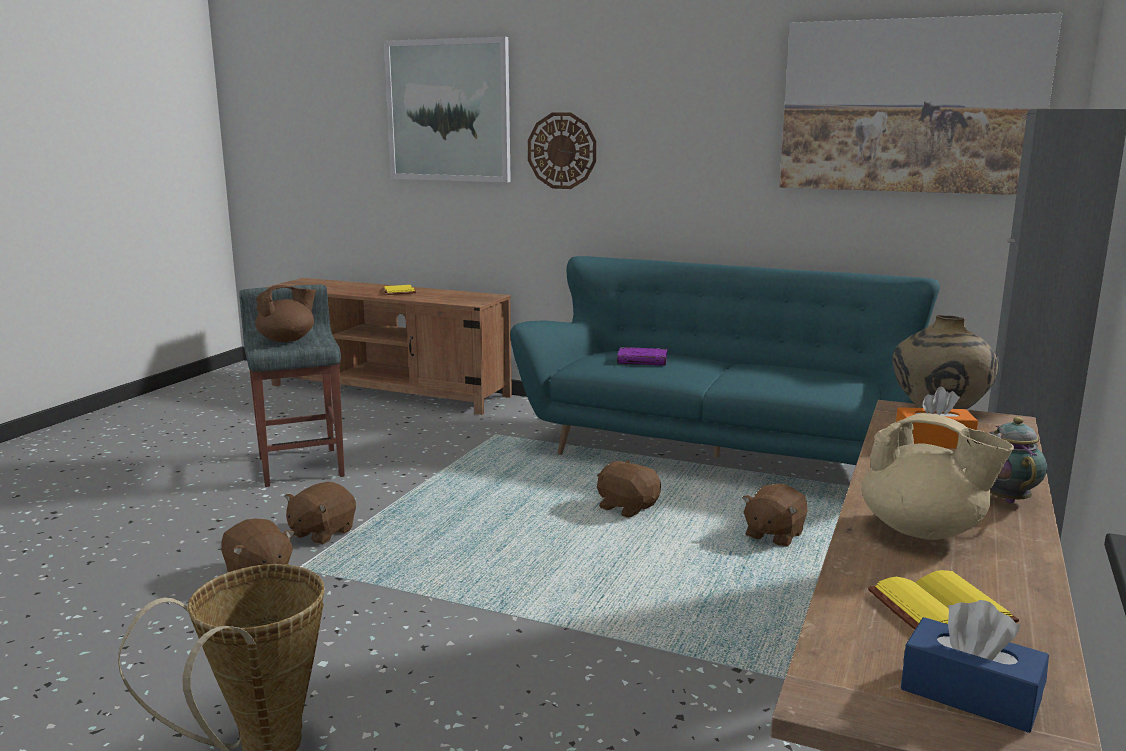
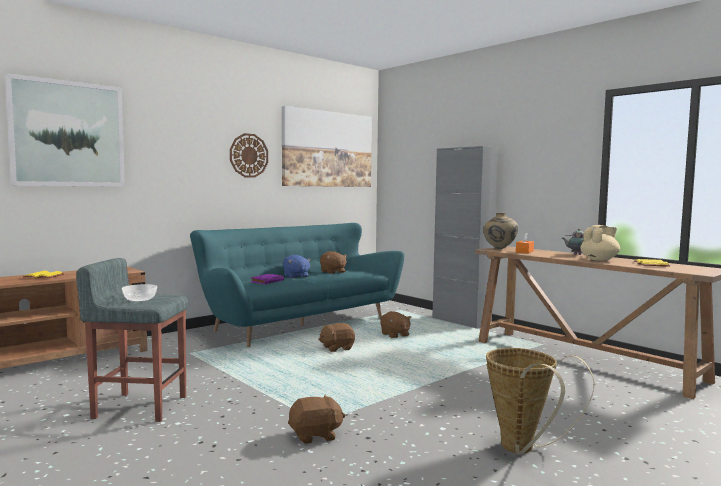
camera: 65 degrees left, 10 degrees down
brown teapot [255,285,316,342] -> bowl [122,284,157,302]
brown plush toy [285,482,356,545] -> brown plush toy moved to [320,251,347,274]
wall clock [528,112,597,189] -> wall clock moved to [230,133,268,178]
blue tissue box [901,600,1049,733] -> none
none -> blue plush toy [283,255,311,278]

